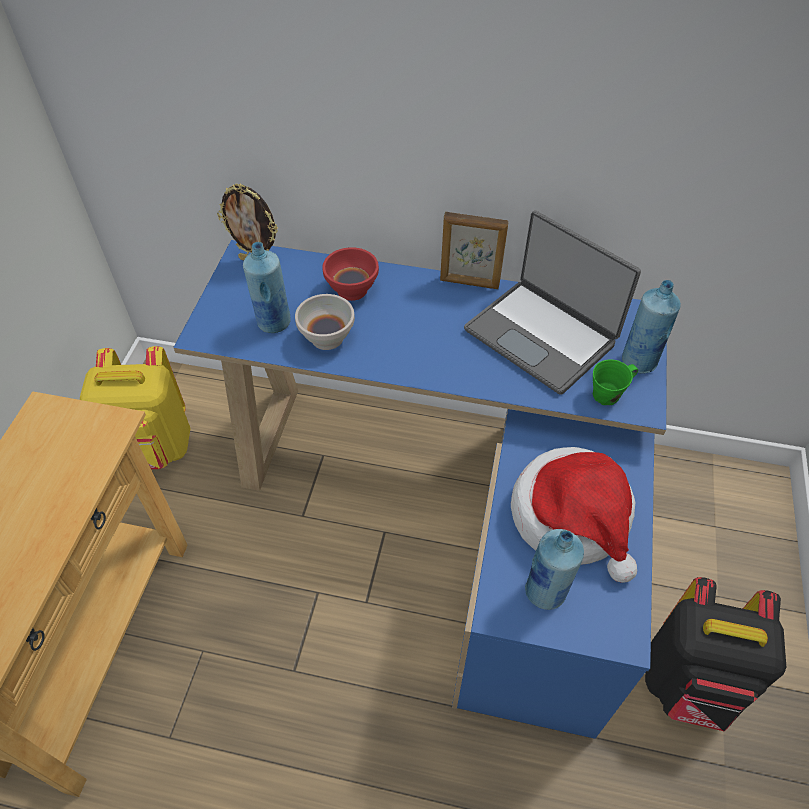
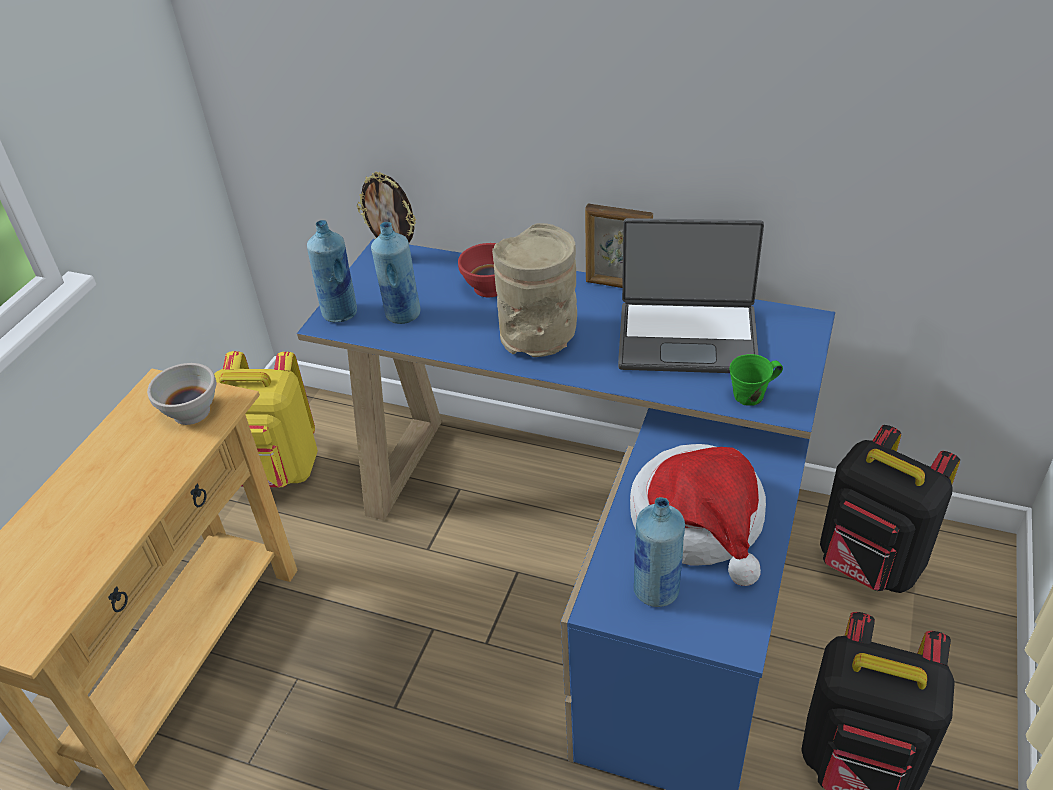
camera: 10 degrees right, 10 degrees down
white bowl [295,294,355,350] -> white bowl moved to [147,363,216,425]
laptop [464,211,641,395] -> laptop turned 45 degrees counterclockwise [618,218,764,373]
blue bottle [622,280,681,374] -> blue bottle moved to [307,220,357,322]
none -> beige vase [492,223,577,357]
none -> black backpack [820,425,960,593]

